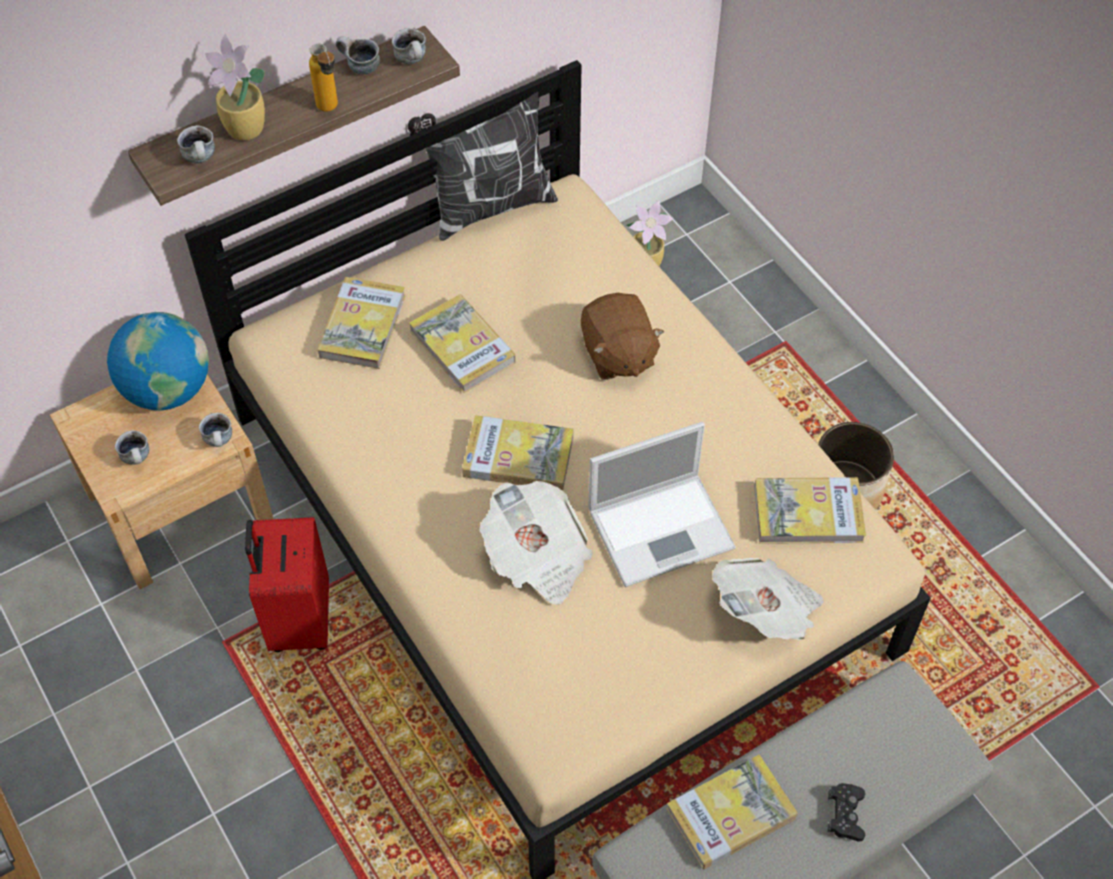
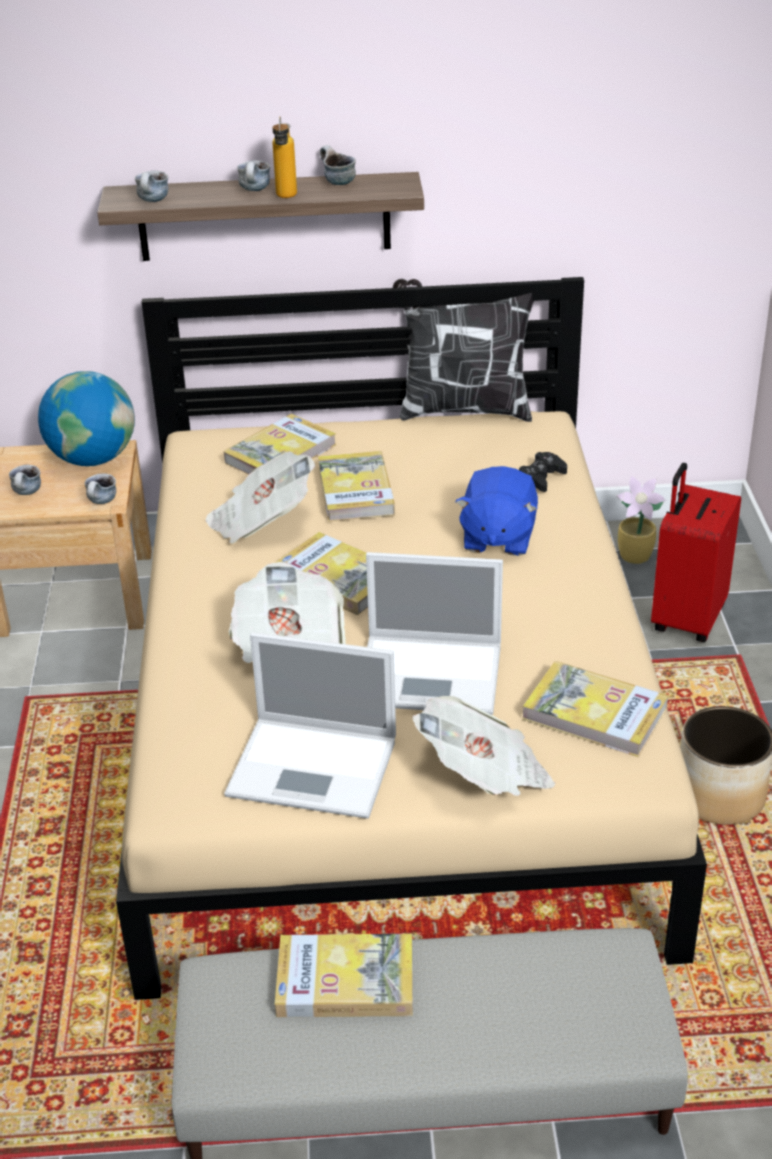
camera: 30 degrees right, 20 degrees down
potted plant [205,34,265,140] -> none
red suitcase [245,517,329,652] -> red suitcase moved to [651,463,741,642]
mug [392,28,426,64] -> mug moved to [237,160,270,191]
brown plush toy [581,293,664,380] -> blue plush toy [455,466,538,556]
black game controller [828,783,866,842] -> black game controller moved to [519,452,567,492]
none -> newspaper [205,451,315,544]
none -> laptop [224,632,396,819]

